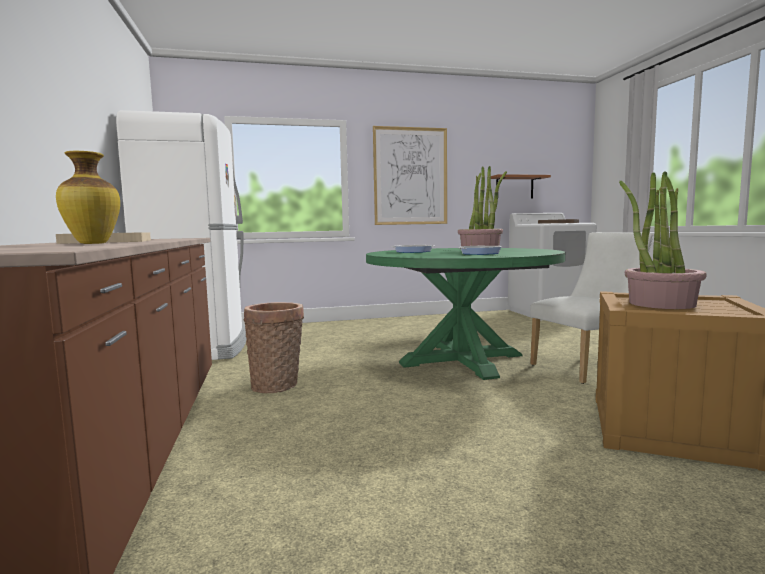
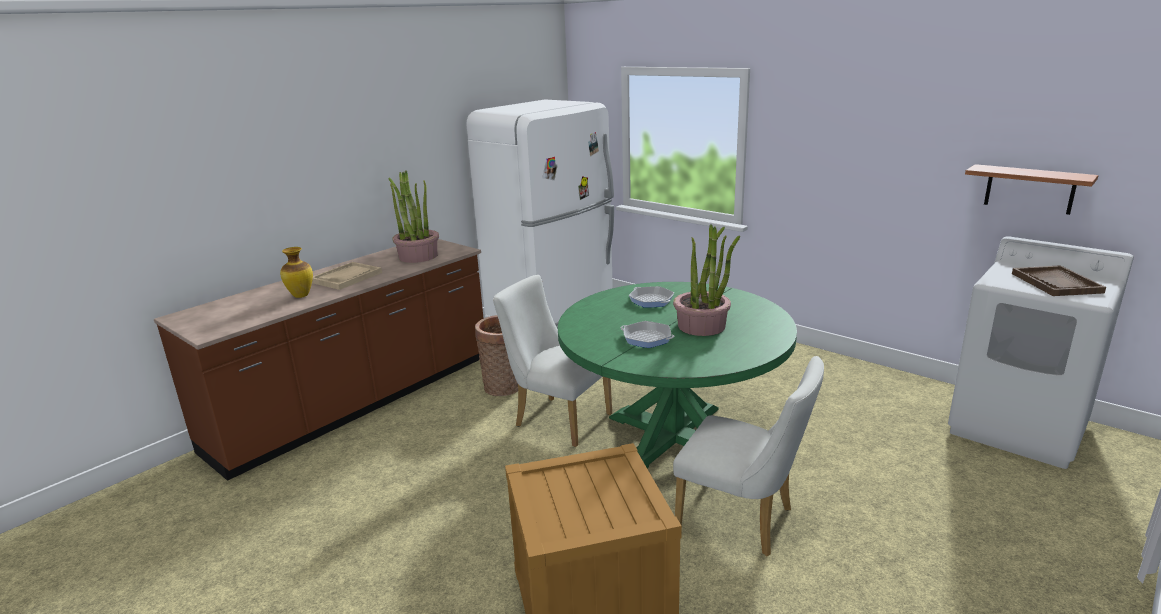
camera: 55 degrees right, 15 degrees up
picture [373,126,447,225] -> none
potted plant [619,171,707,309] -> potted plant moved to [388,171,439,263]
none -> white chair [493,275,612,447]

